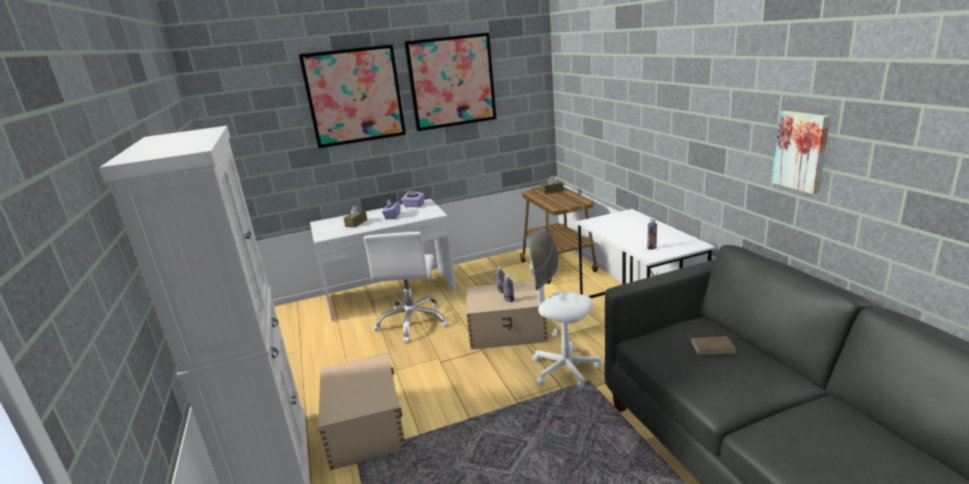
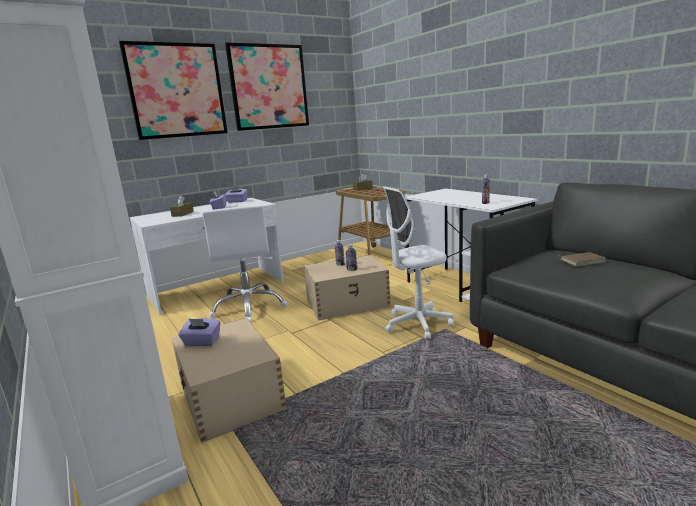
camera: 15 degrees left, 5 degrees down
white office chair [527,227,601,390] -> white office chair turned 45 degrees counterclockwise [383,186,454,340]
picture [772,111,830,194] -> none
none -> purple tissue box [178,318,220,346]

